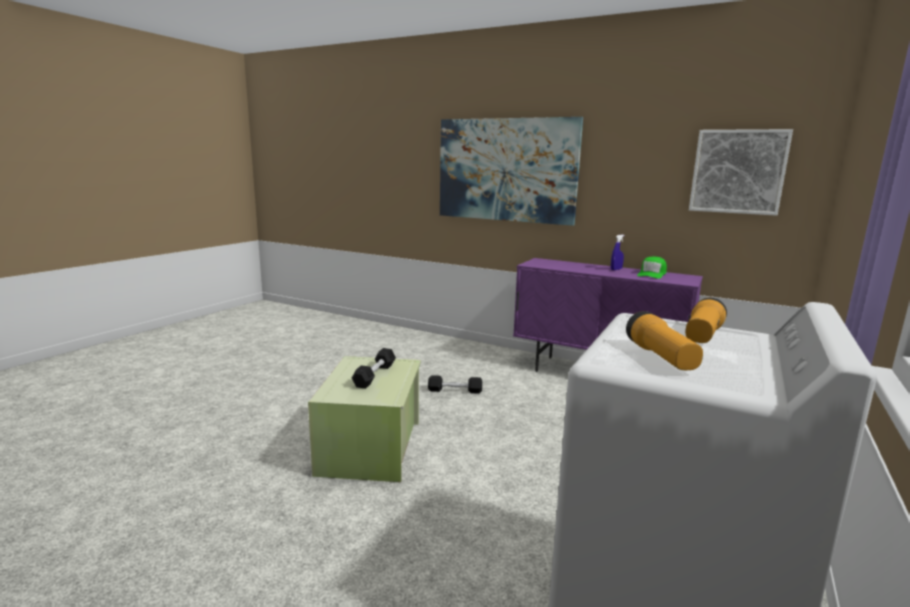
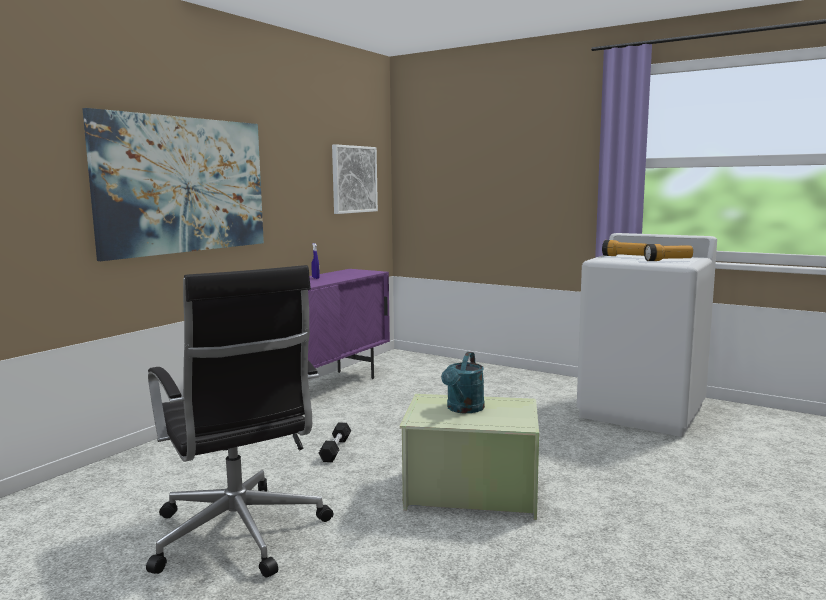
camera: 85 degrees left, 5 degrees down
black dumbbell [352,348,396,389] -> turquoise watering can [441,352,485,413]
green cap [637,257,667,279] -> none
none -> black office chair [146,265,333,578]

